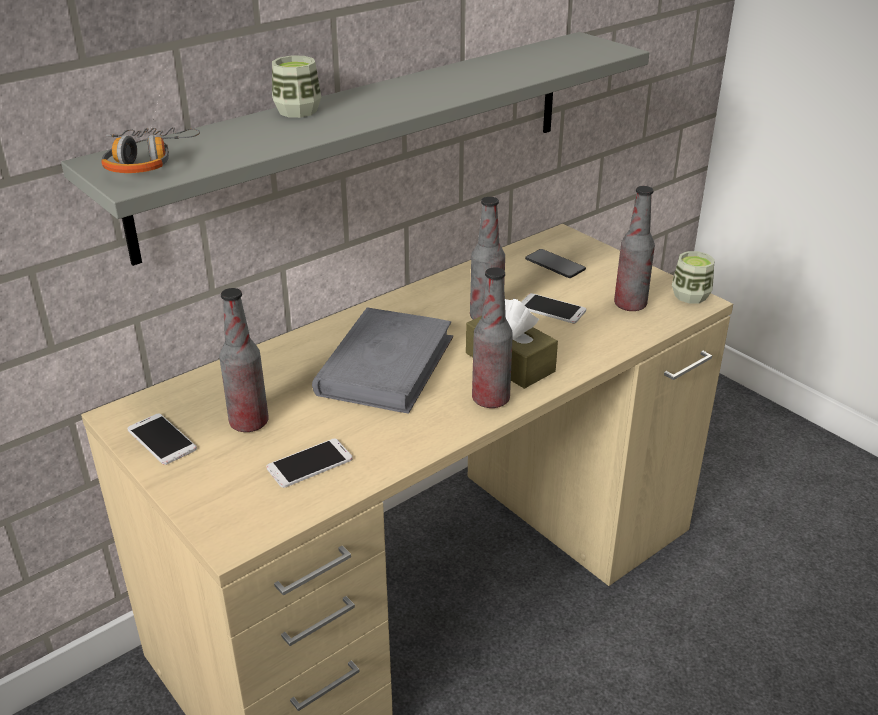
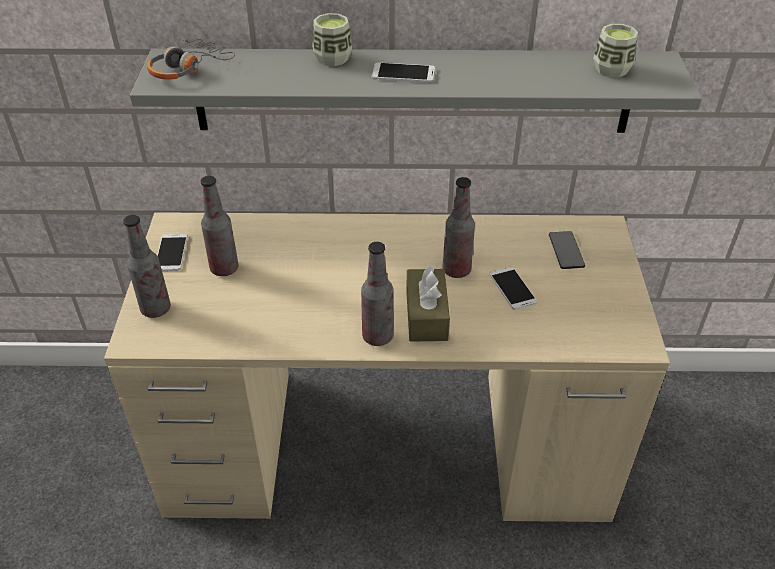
camera: 40 degrees right, 10 degrees up
phone [266,439,353,488] -> phone moved to [372,62,435,83]
grey book [312,307,453,414] -> none
bottle [614,186,655,311] -> bottle moved to [123,215,171,318]
cup [672,251,715,303] -> cup moved to [593,24,638,77]

